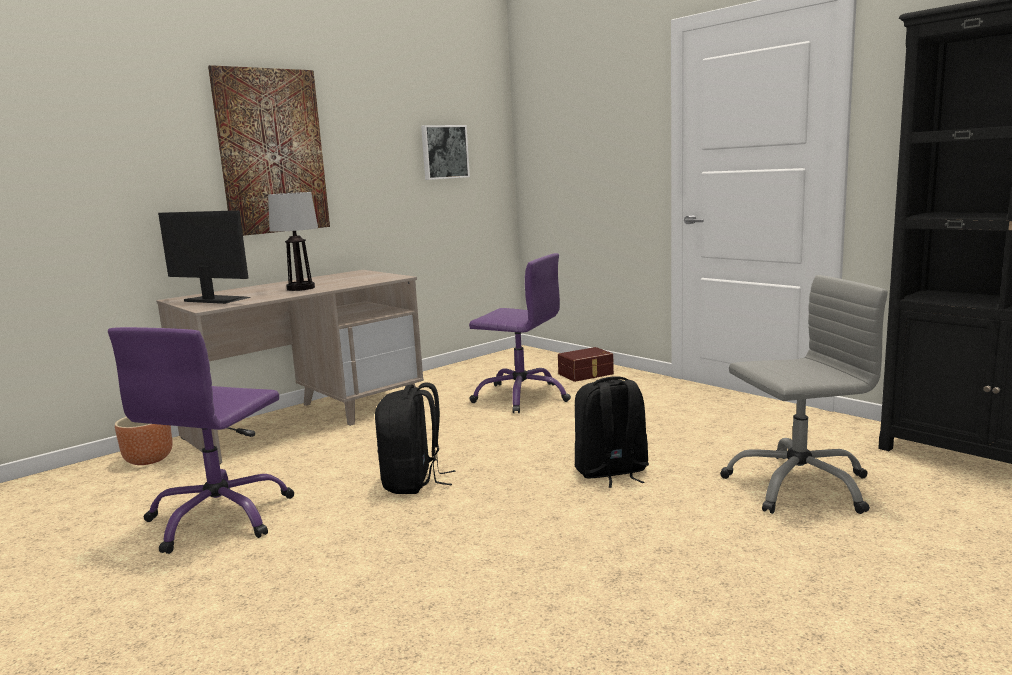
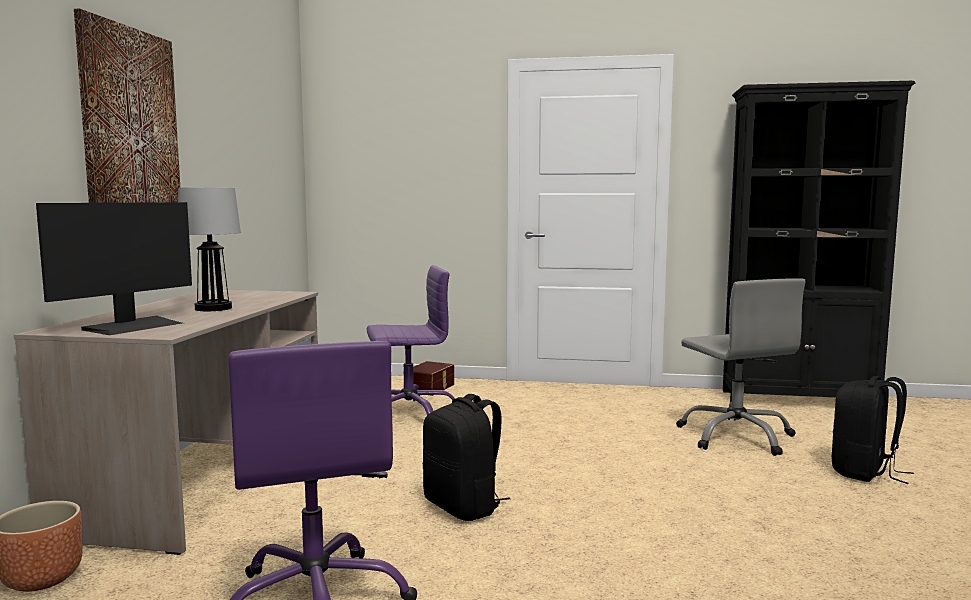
camera: 40 degrees left, 5 degrees down
monitor [158,210,251,304] -> monitor turned 135 degrees clockwise [36,202,192,335]
picture [421,125,470,180] -> none
black backpack [575,377,649,488] -> black backpack moved to [832,376,914,484]
grey office chair [720,275,888,514] -> grey office chair turned 120 degrees clockwise [676,278,806,456]

